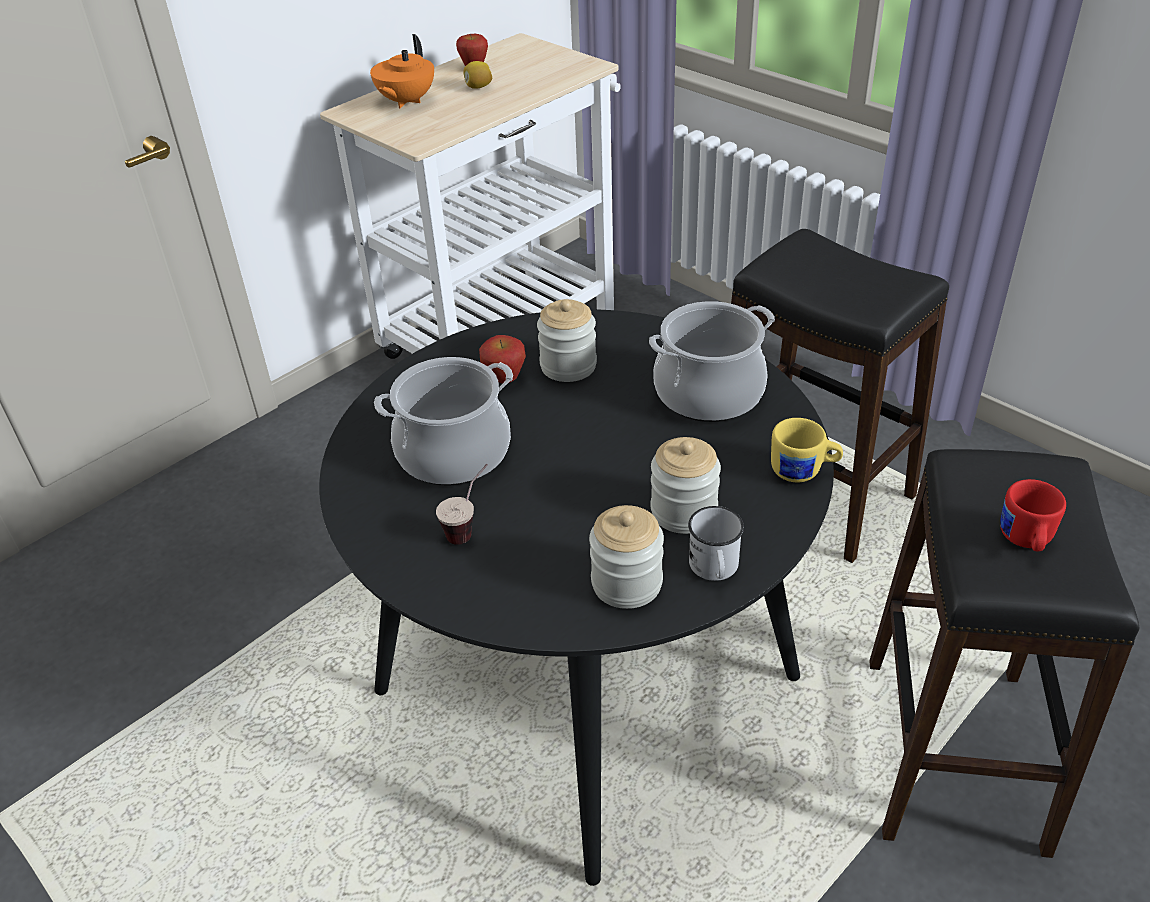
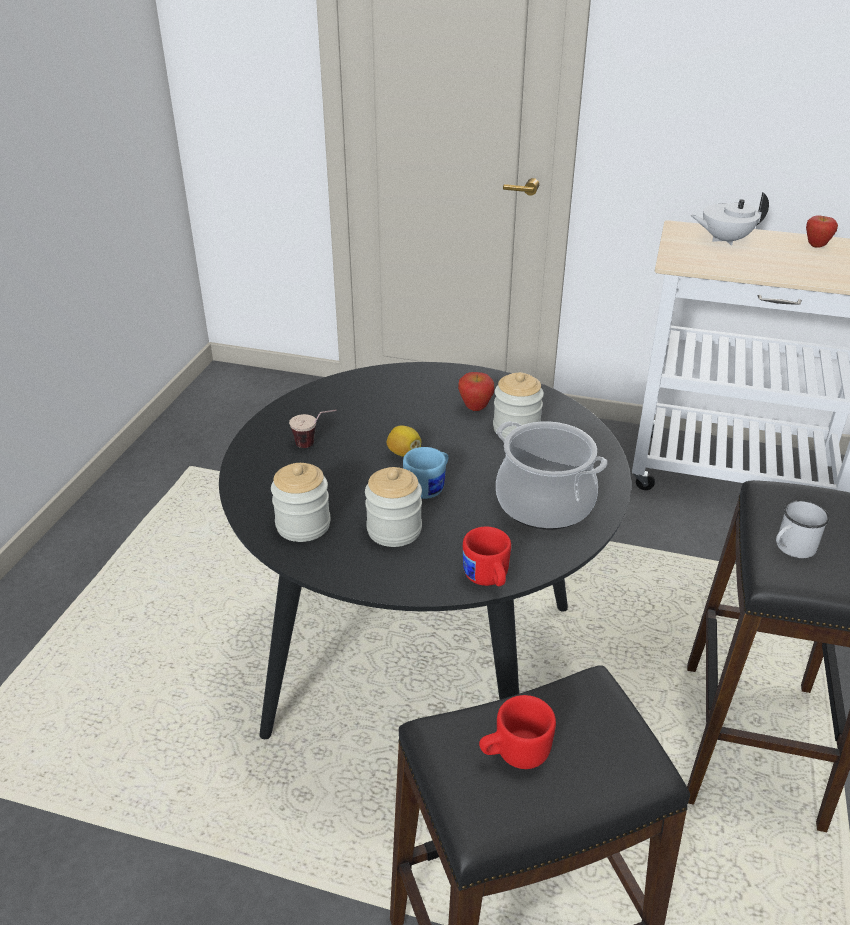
camera: 60 degrees right, 5 degrees down
orange teapot [370,34,434,108] -> white teapot [691,192,769,245]
cooking pot [374,357,513,486] -> none
lemon [463,61,492,89] -> lemon moved to [387,425,421,457]
white mug [688,506,744,581] -> white mug moved to [776,500,829,558]
yellow mug [771,418,843,482] -> red mug [463,527,511,586]
none -> blue mug [403,447,448,499]

